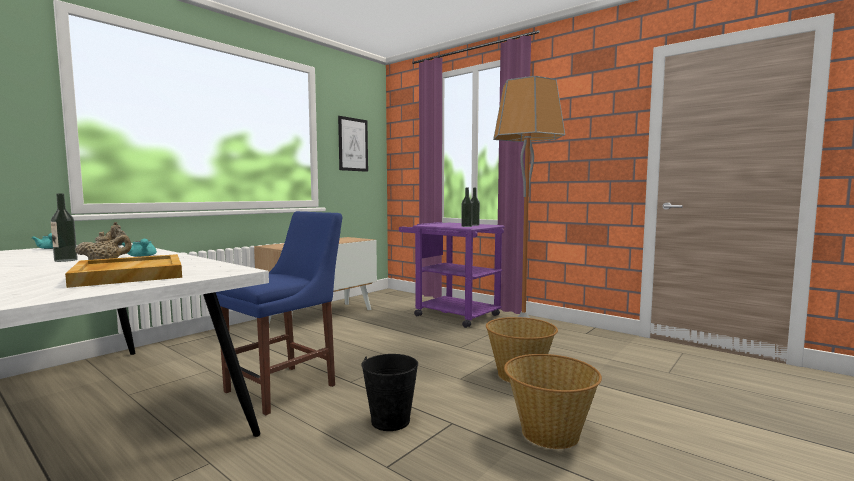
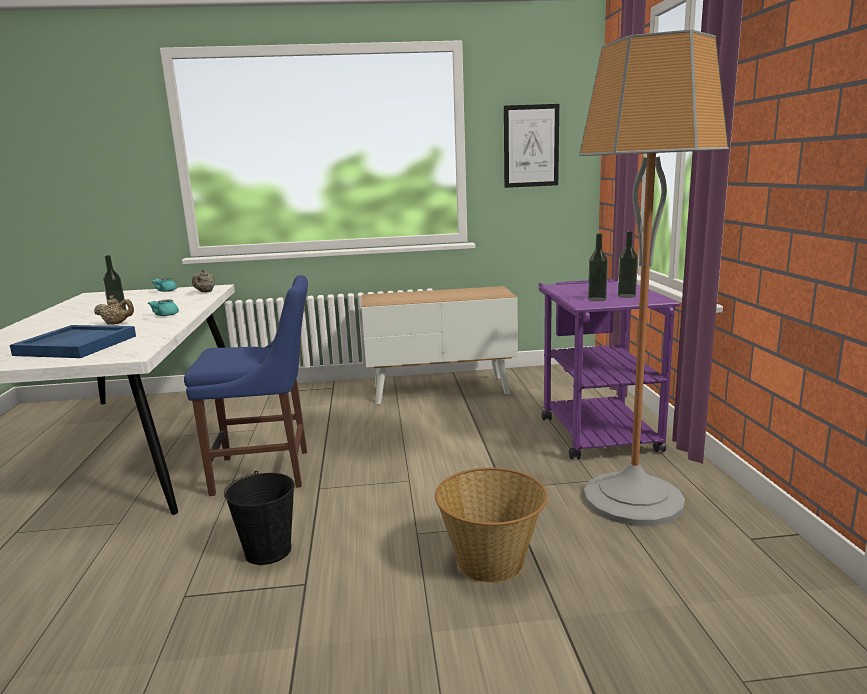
camera: 45 degrees right, 10 degrees up
beige tray [65,254,182,288] -> blue tray [10,325,136,358]
basket [504,354,602,449] -> none

